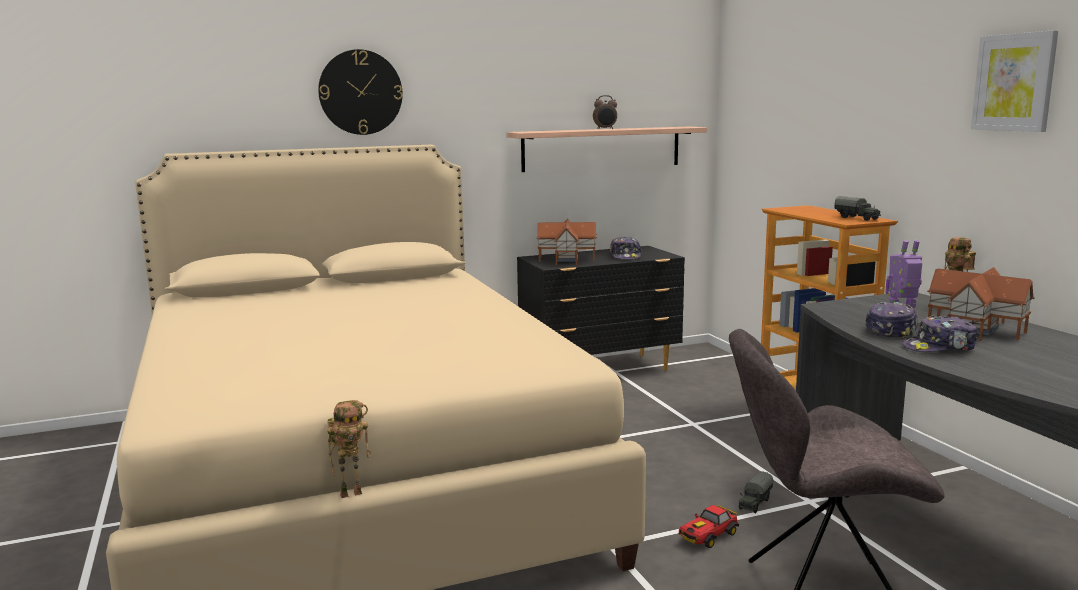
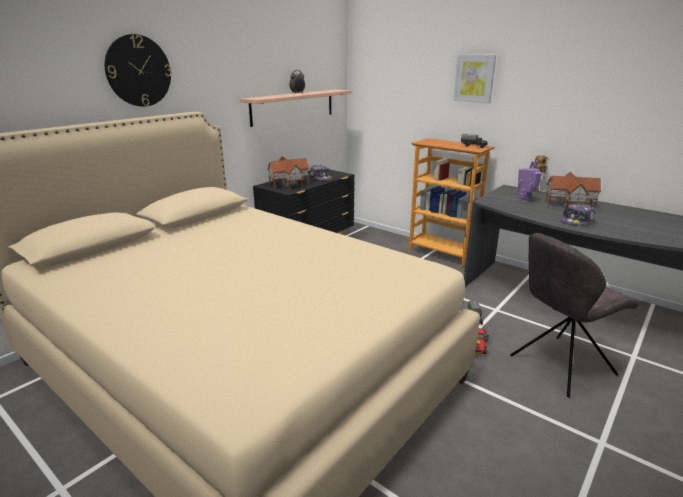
camera: 30 degrees left, 10 degrees up
toy robot [327,400,371,498] -> none
cap [865,301,919,339] -> none
picture [971,30,1058,132] -> picture moved to [454,55,496,103]

